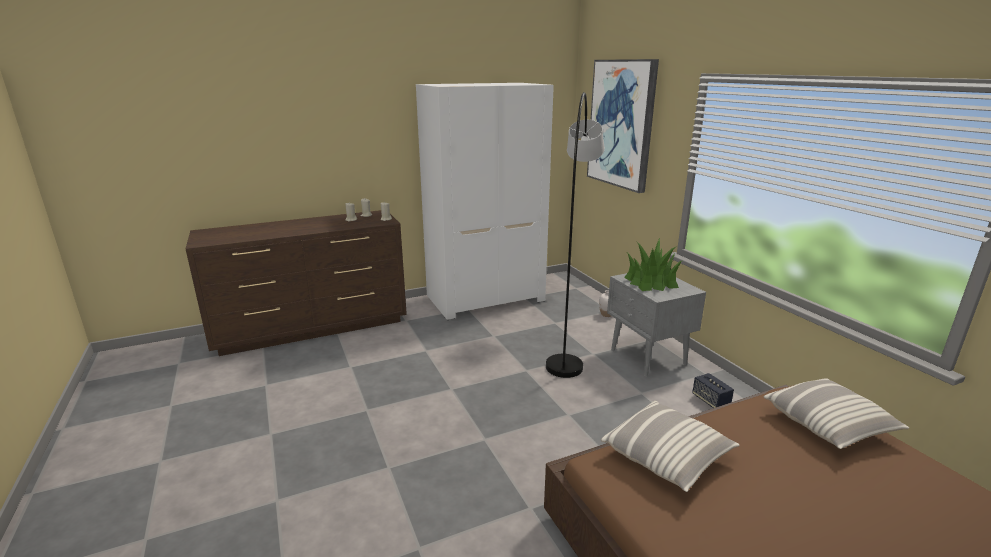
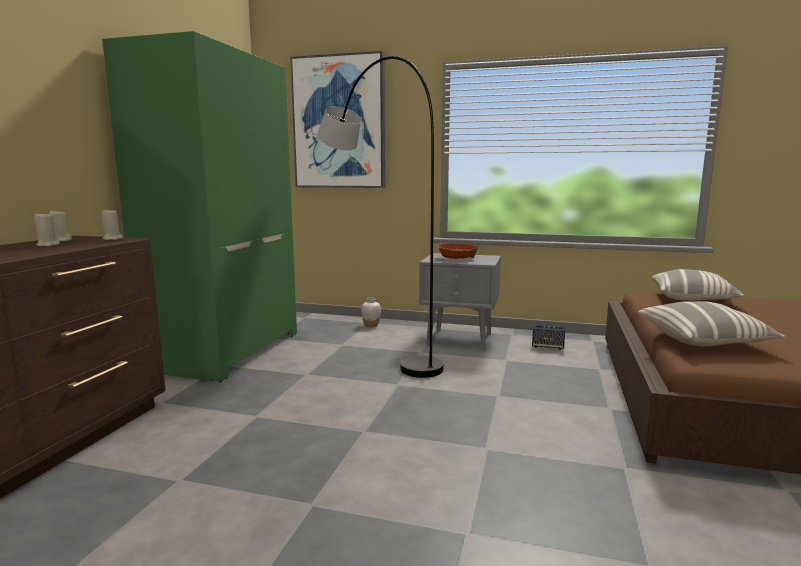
camera: 50 degrees left, 10 degrees down
white wardrobe [416,83,554,320] -> green wardrobe [102,31,297,382]
potted plant [624,238,683,291] -> bowl [436,243,478,259]

